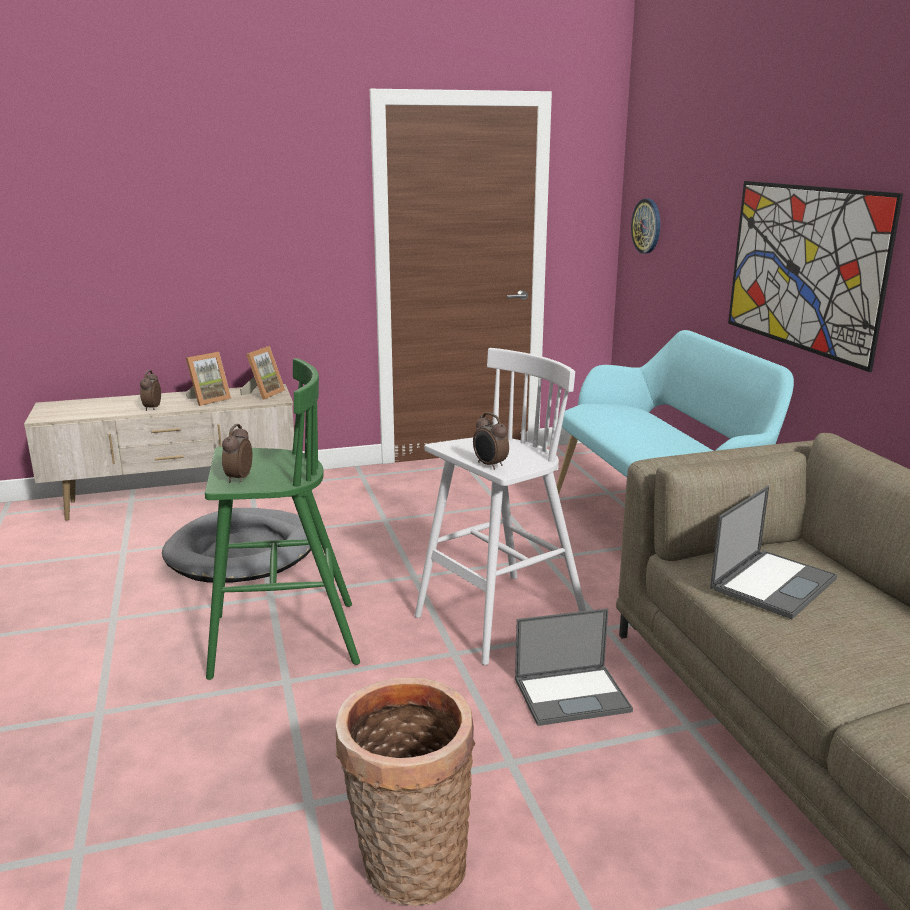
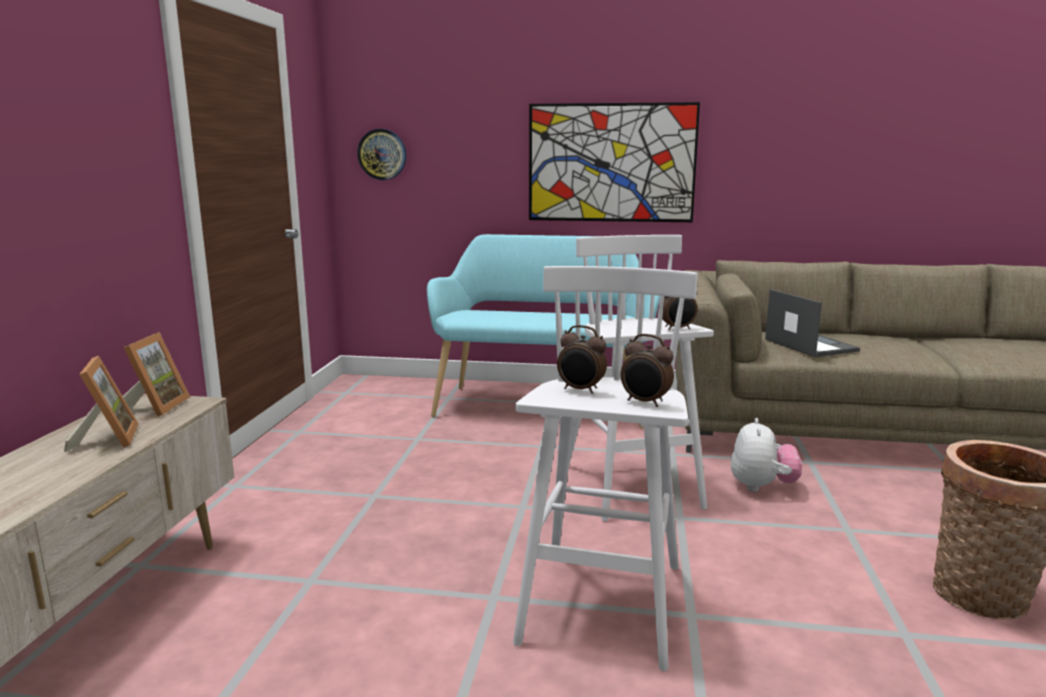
camera: 65 degrees left, 5 degrees down
alarm clock [140,370,161,411] -> alarm clock moved to [557,325,607,394]
grey dog bed [162,508,311,582] -> none
green stool [205,358,360,680] -> white stool [513,266,698,671]
picture frame [240,346,286,400] -> picture frame turned 45 degrees clockwise [123,332,190,417]
laptop [515,608,633,726] -> plush toy [731,418,802,492]

